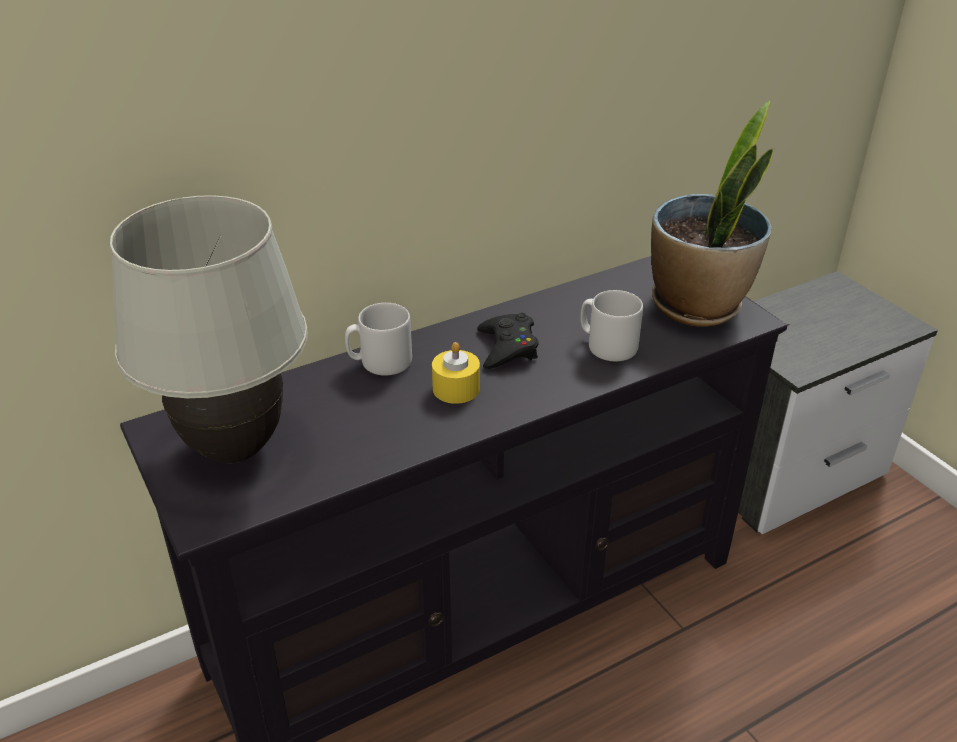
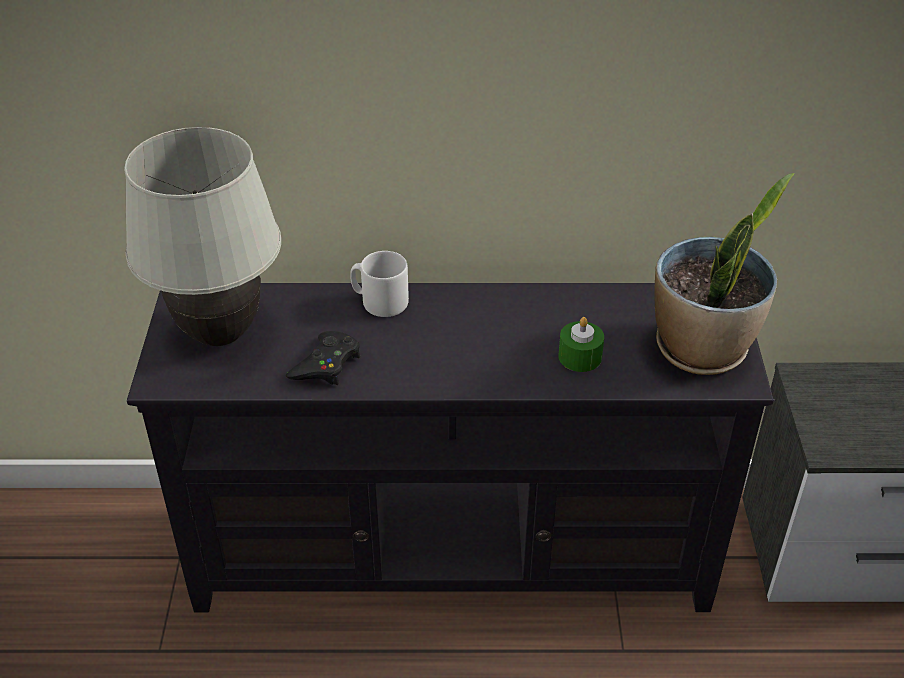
camera: 30 degrees right, 5 degrees up
yellow candle [432,342,480,404] -> none
black game controller [477,313,538,369] -> black game controller moved to [286,331,361,385]
grey mug [580,290,643,361] -> green candle [558,317,604,372]

